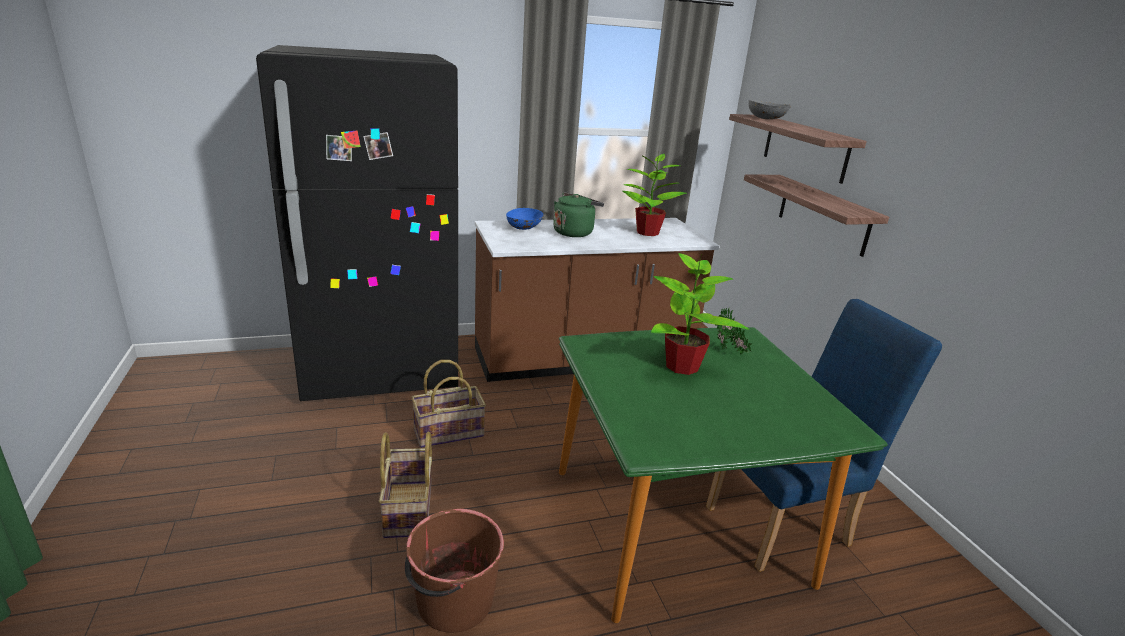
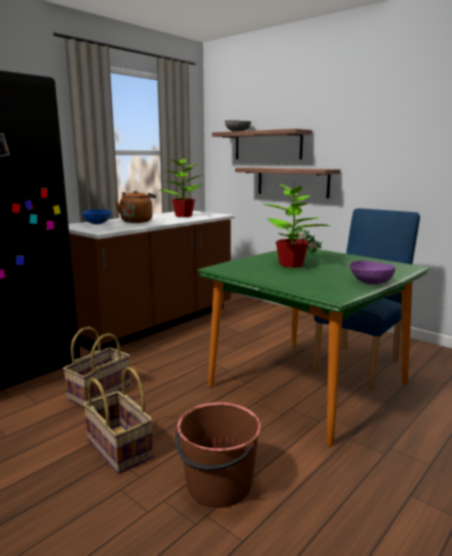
camera: 30 degrees left, 10 degrees down
green kettle [553,192,604,237] -> brown kettle [115,190,156,223]
none -> purple bowl [349,260,395,285]

